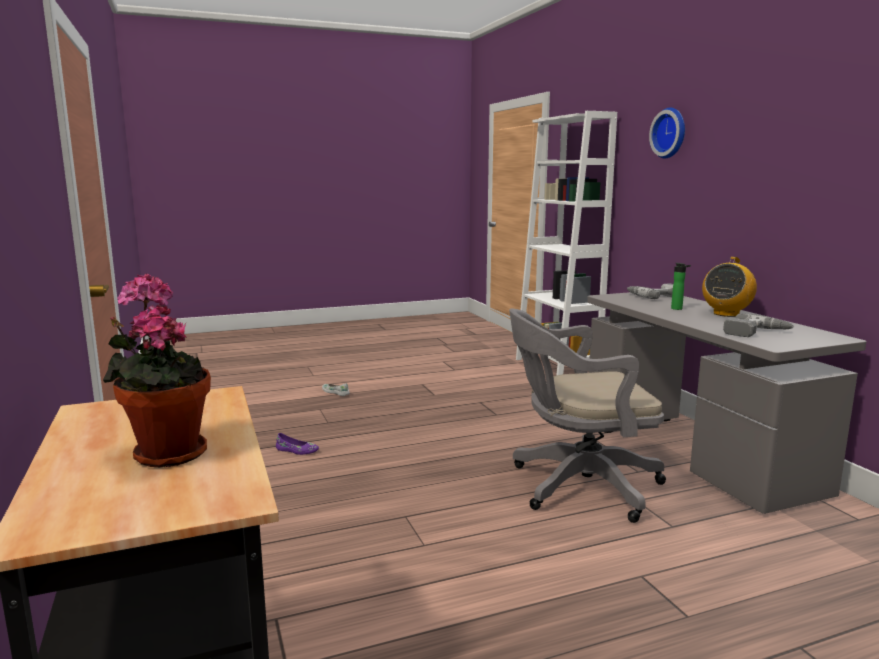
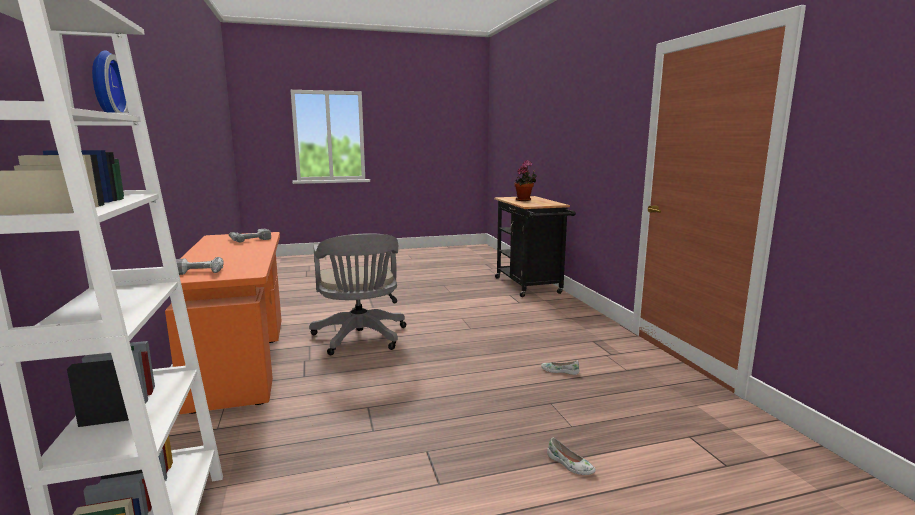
camera: 175 degrees left, 0 degrees up
purple shoe [276,433,319,455] -> white shoe [541,361,580,375]
grey office chair [509,309,666,523] -> grey office chair turned 75 degrees clockwise [309,233,406,355]
grey desk [587,292,867,514] -> orange desk [165,232,282,414]
bottle [671,263,691,310] -> none
radio [702,257,757,317] -> none

